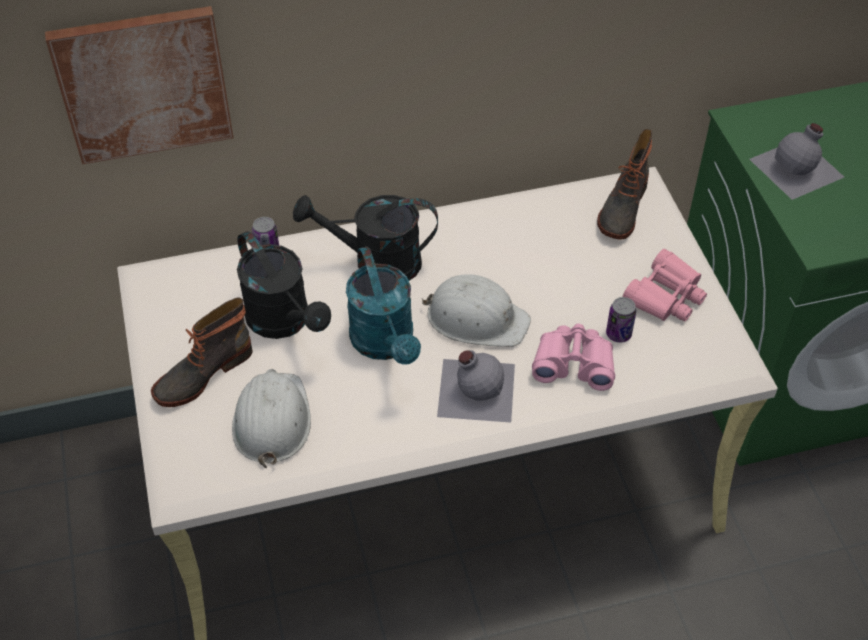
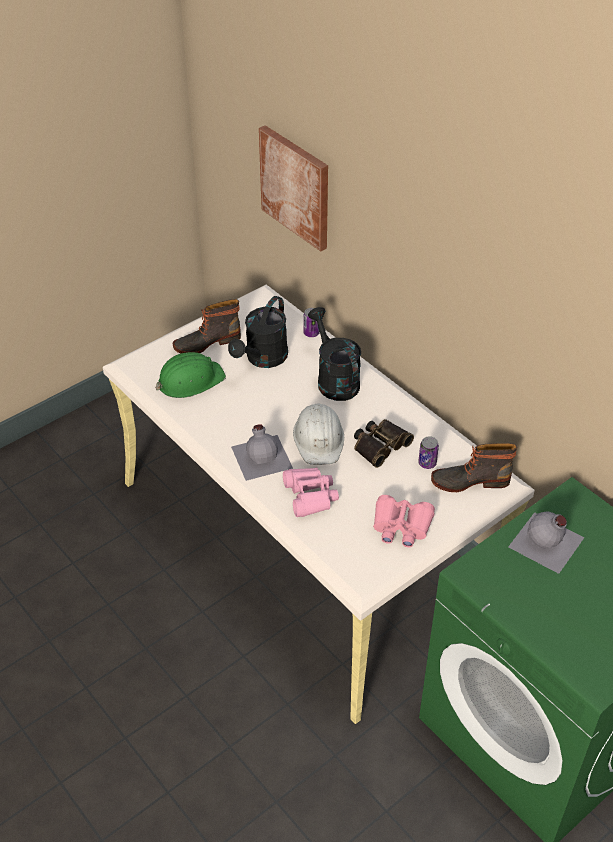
camera: 65 degrees right, 5 degrees down
boot [151,298,253,407] -> boot turned 45 degrees counterclockwise [173,299,241,354]
white hard hat [232,369,311,468] -> green hard hat [156,352,226,398]
turquoise watering can [346,246,421,365] -> none
can [606,297,636,342] -> can moved to [418,436,439,469]
none -> binoculars [354,419,414,468]

